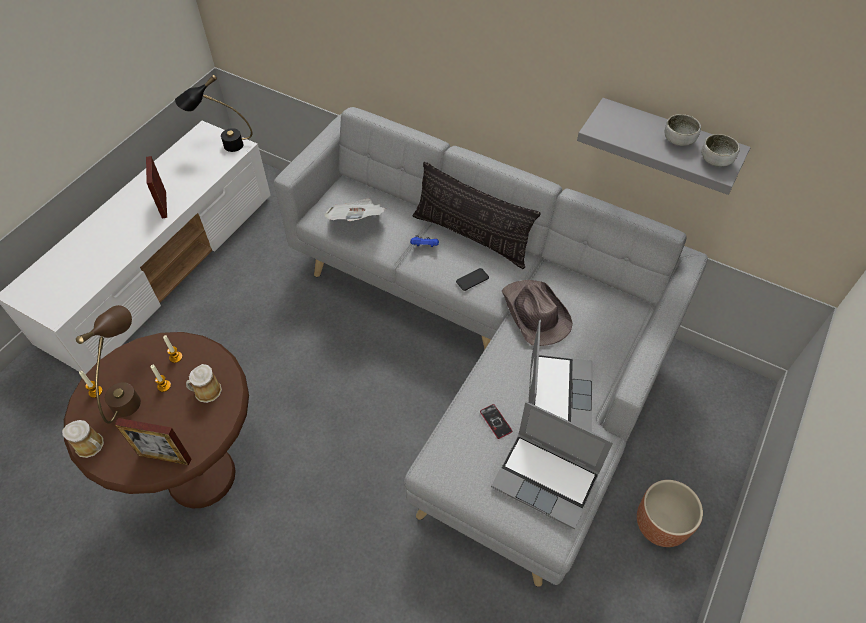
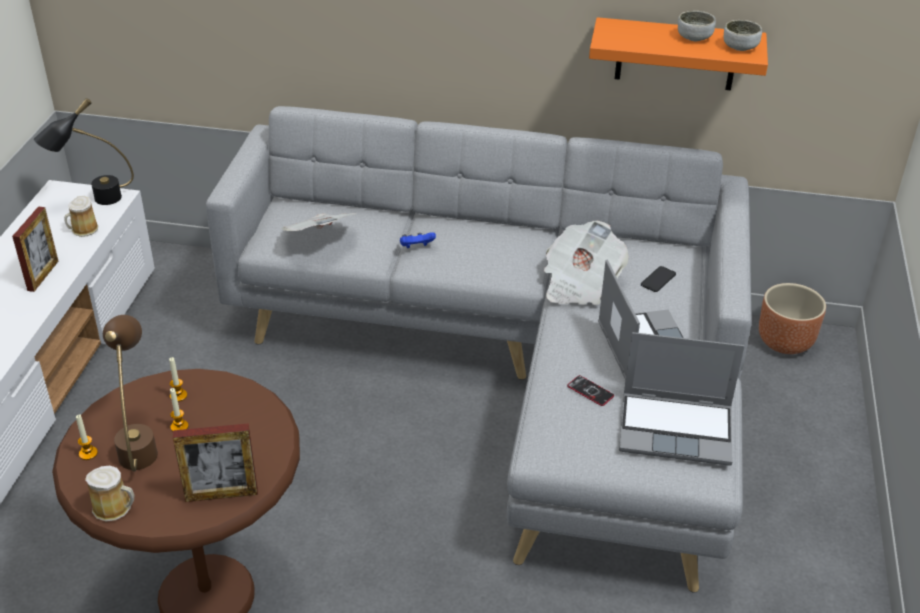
camera: 20 degrees left, 15 degrees down
picture frame [146,156,167,219] -> picture frame turned 135 degrees counterclockwise [12,206,58,292]
mug [186,364,222,403] -> mug moved to [64,196,98,237]
pillow [413,162,540,269] -> none
phone [456,268,489,291] -> phone moved to [641,266,676,292]
brown hat [502,280,573,346] -> newspaper [544,221,629,305]
grey shelf [577,98,751,195] -> orange shelf [589,17,768,91]
brown planter [637,480,703,547] -> brown planter moved to [759,283,826,354]

